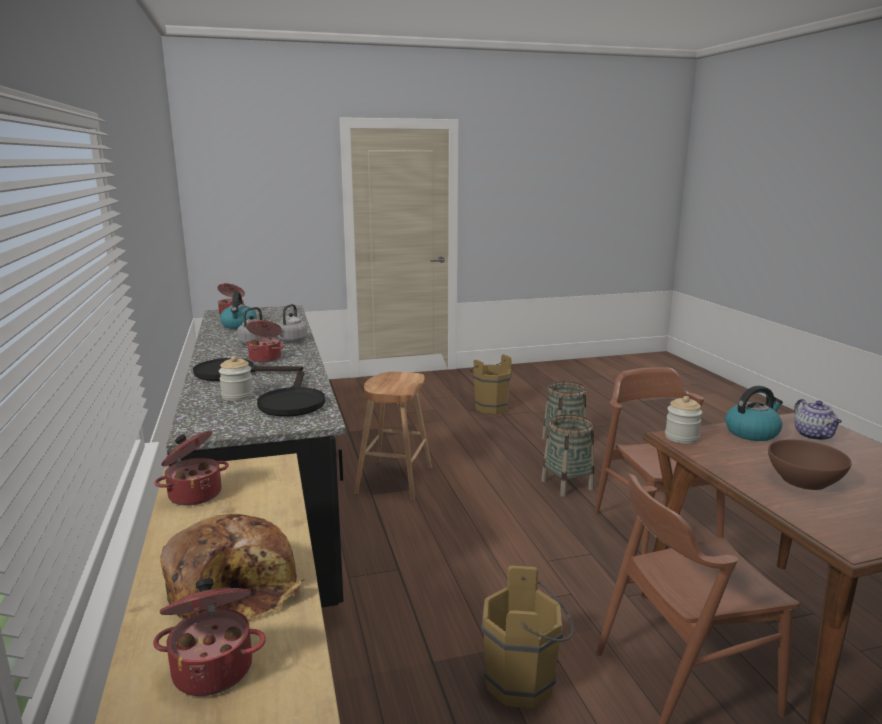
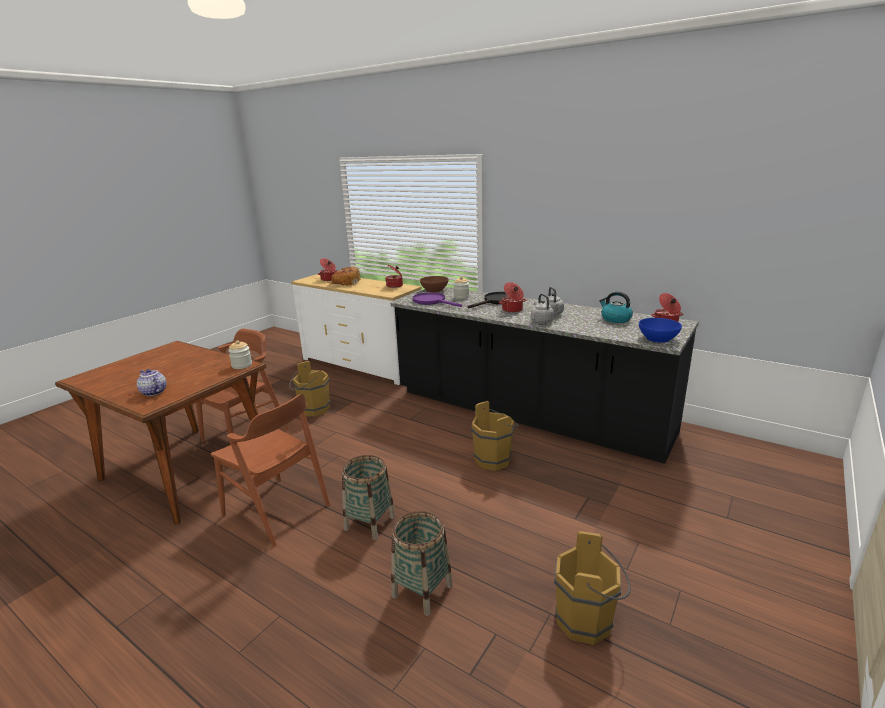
camera: 140 degrees right, 5 degrees up
black frying pan [257,371,325,417] -> purple frying pan [413,292,462,307]
brown stool [354,372,432,501] -> brown bucket [471,401,519,471]
kettle [725,386,783,441] -> none
brown bowl [768,439,852,490] -> brown bowl moved to [420,276,448,292]
none -> blue bowl [639,318,682,343]

